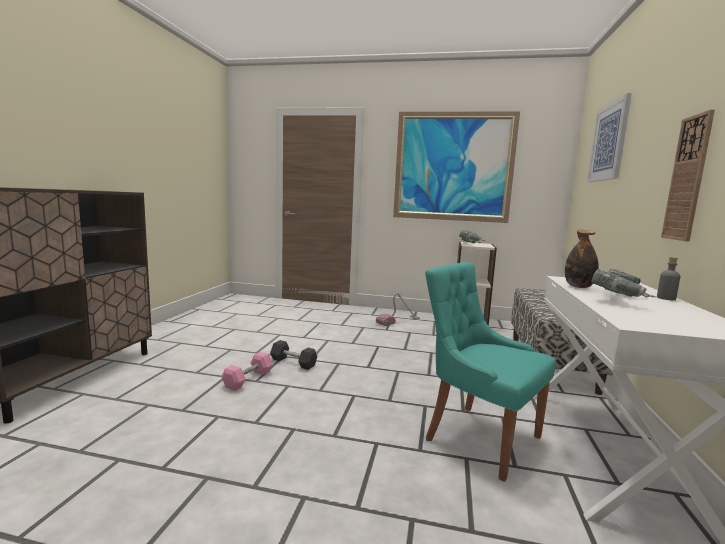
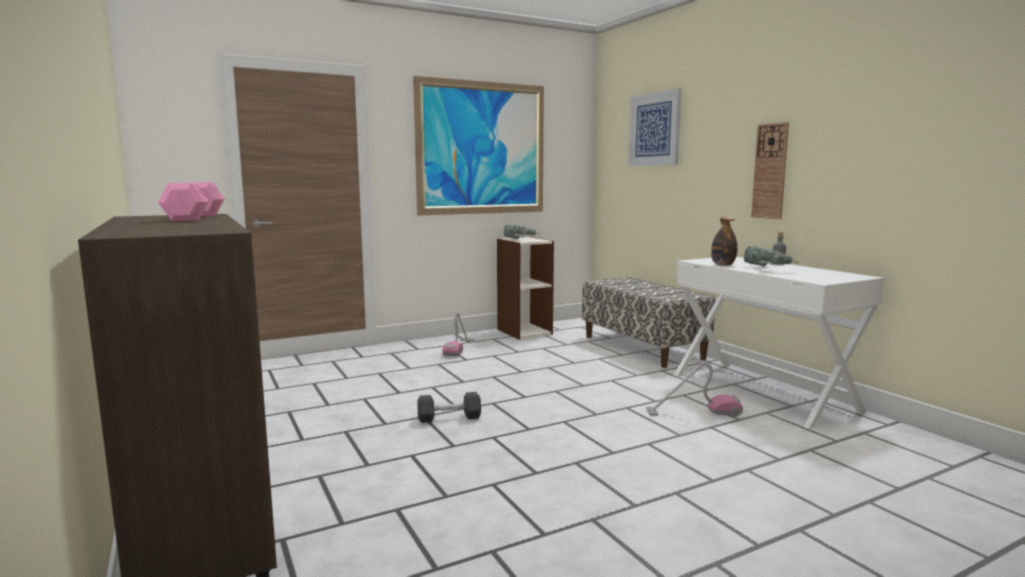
camera: 40 degrees left, 0 degrees up
pink dumbbell [221,352,273,391] -> pink dumbbell moved to [158,182,225,221]
turquoise chair [425,262,556,482] -> vacuum cleaner [646,362,743,417]

